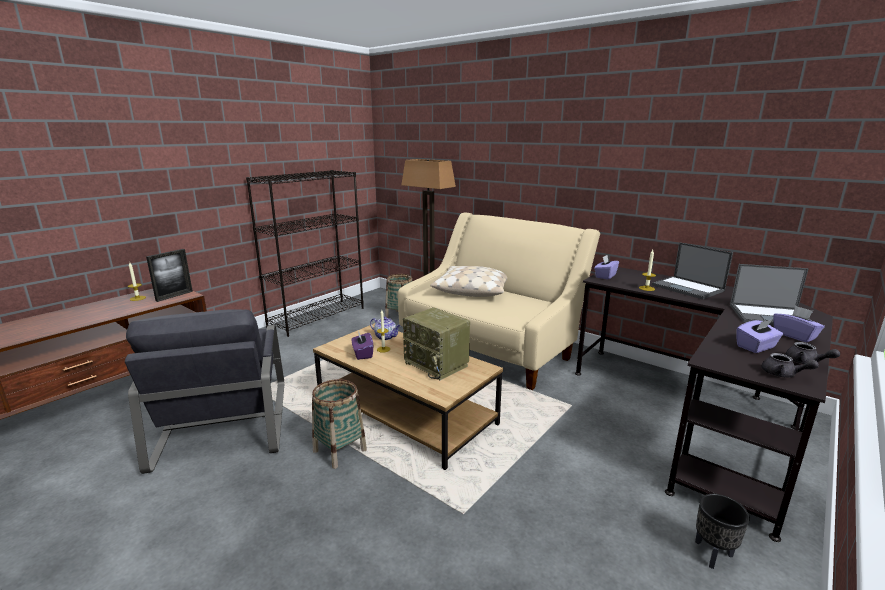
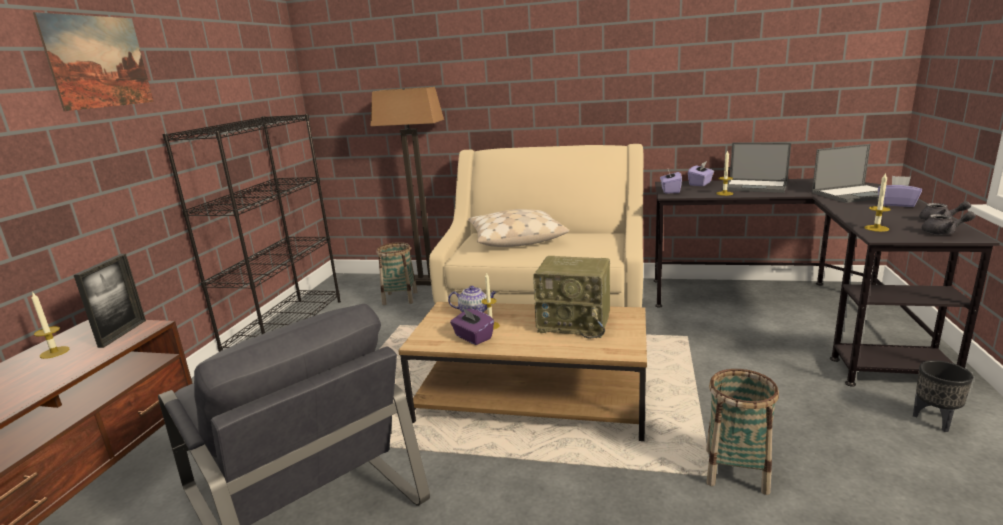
camera: 25 degrees left, 0 degrees up
basket [312,379,367,469] -> basket moved to [706,369,779,495]
purple tissue box [736,319,783,353] -> purple tissue box moved to [688,161,714,186]
none -> picture [33,12,154,111]
none -> candle [865,172,891,232]

